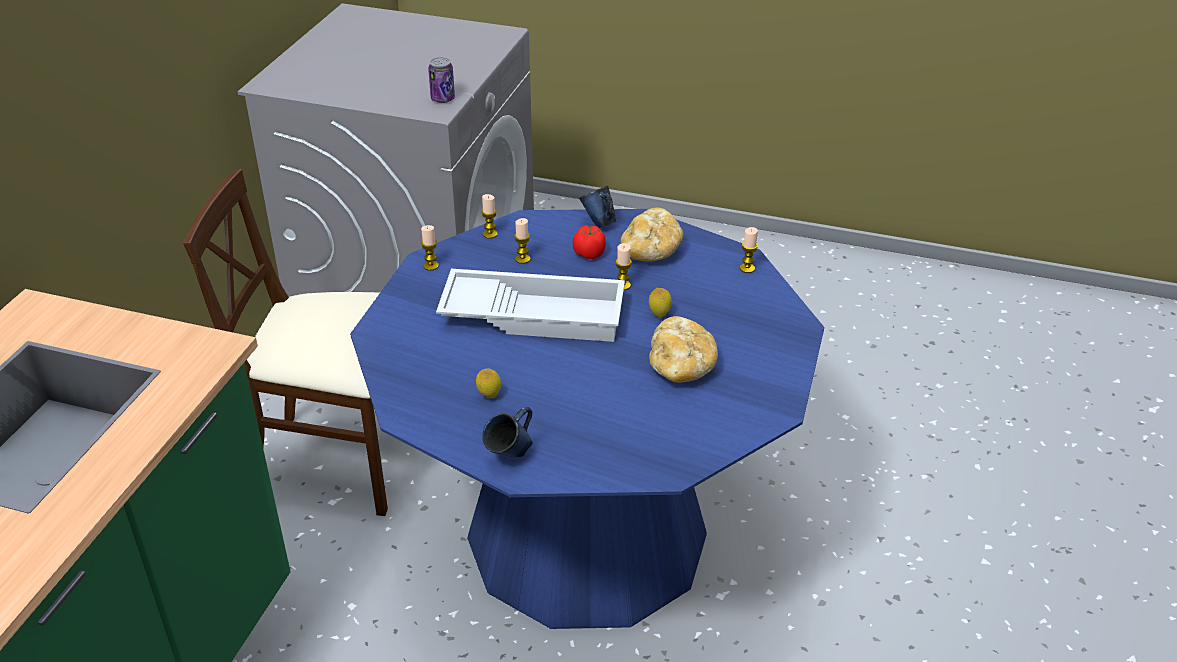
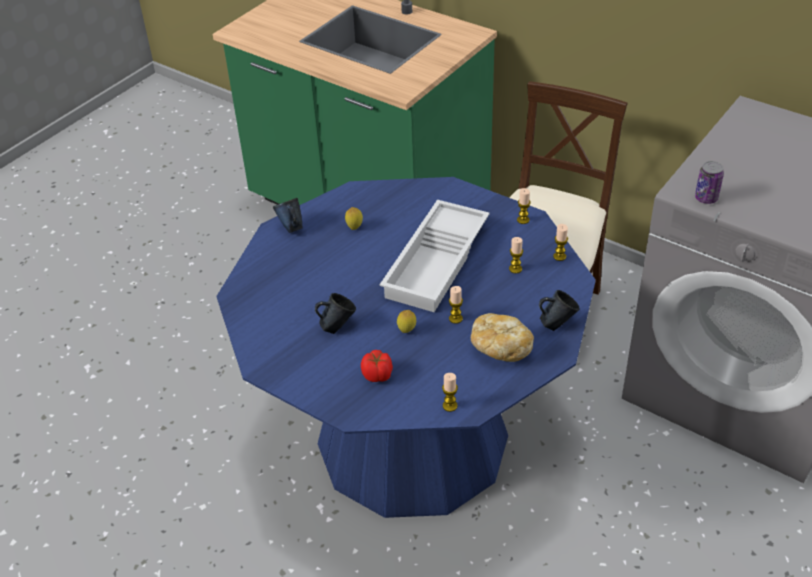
camera: 110 degrees right, 5 degrees up
tomato [573,225,606,259] -> tomato moved to [361,350,393,382]
bread [649,316,718,383] -> blue mug [315,293,356,334]

